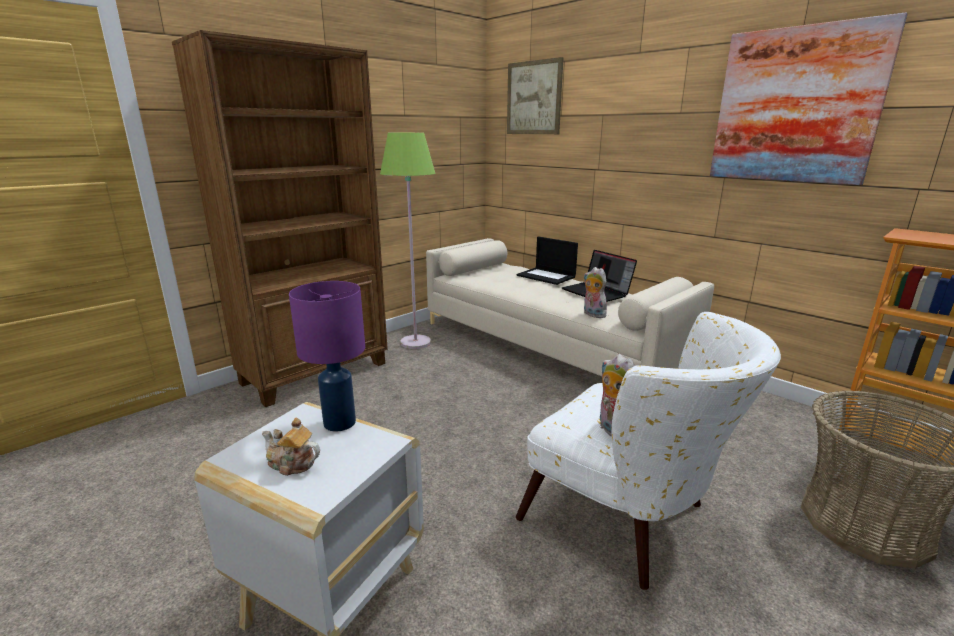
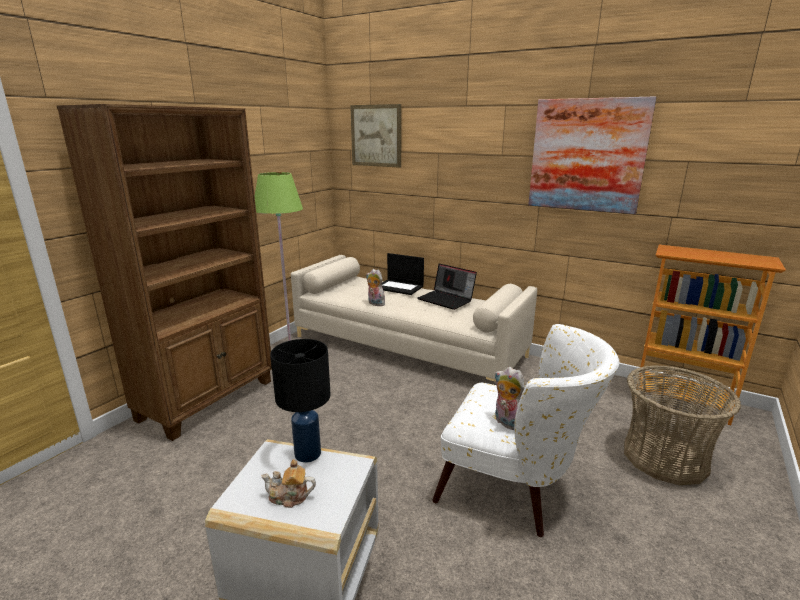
camera: 15 degrees left, 0 degrees up
purple table lamp [289,281,365,432] -> black table lamp [270,339,331,463]
plush toy [584,267,607,318] -> plush toy moved to [366,269,385,306]

